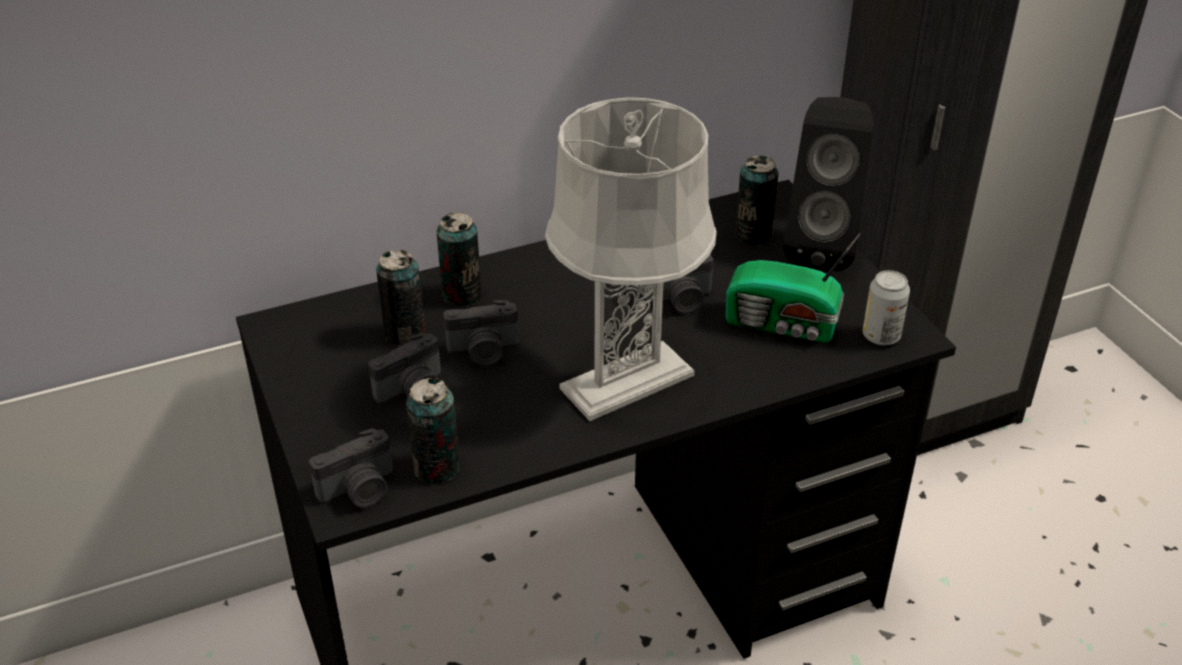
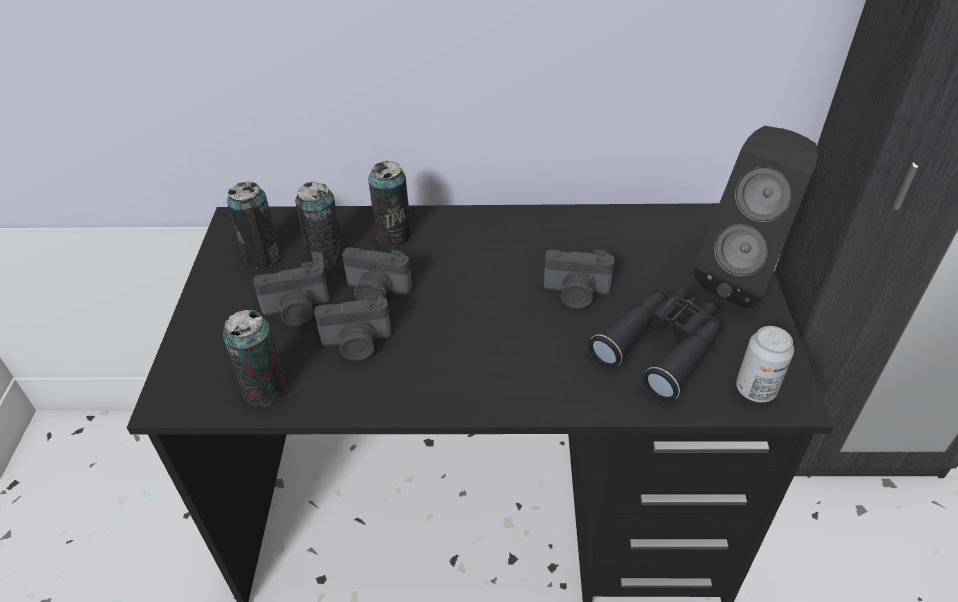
camera: 25 degrees right, 5 degrees up
camera [309,428,393,508] -> camera moved to [315,295,392,361]
grey table lamp [545,97,717,421] -> none
radio [726,233,861,343] -> black binoculars [588,288,723,402]
can [735,156,779,246] -> can moved to [227,182,281,268]

